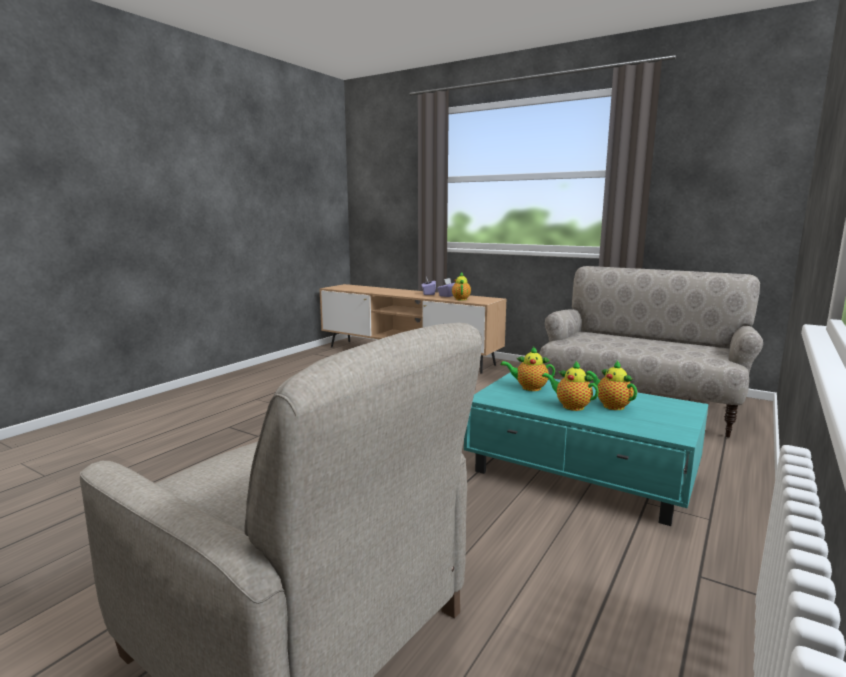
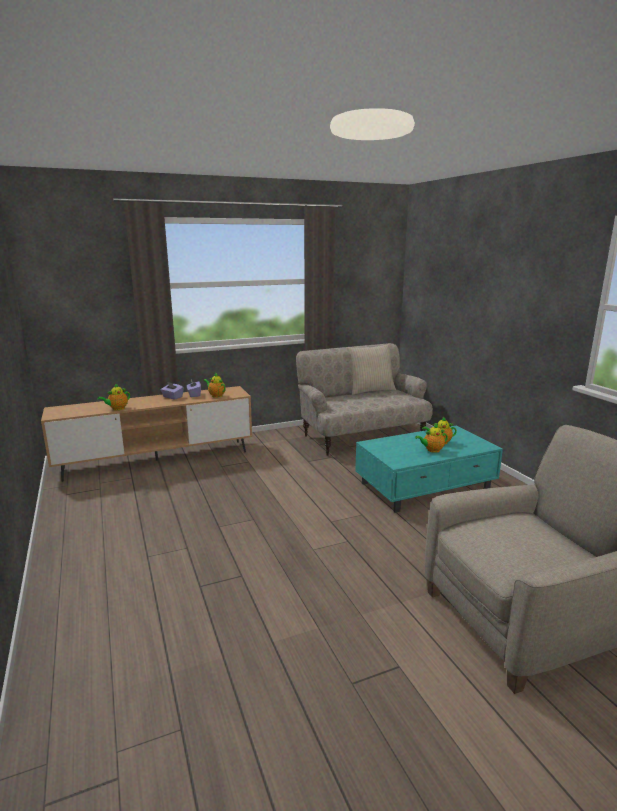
camera: 55 degrees left, 5 degrees up
teapot [501,346,555,391] -> teapot moved to [98,383,130,410]
none -> beige pillow [347,343,396,395]

